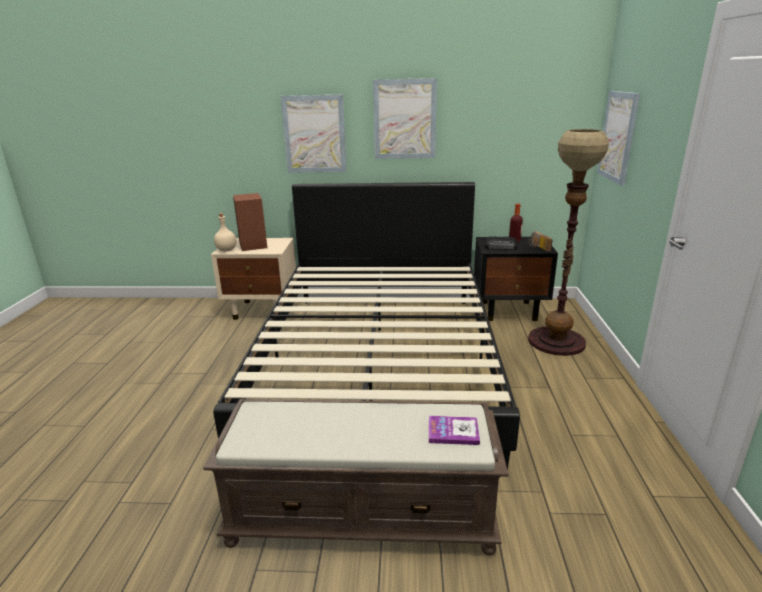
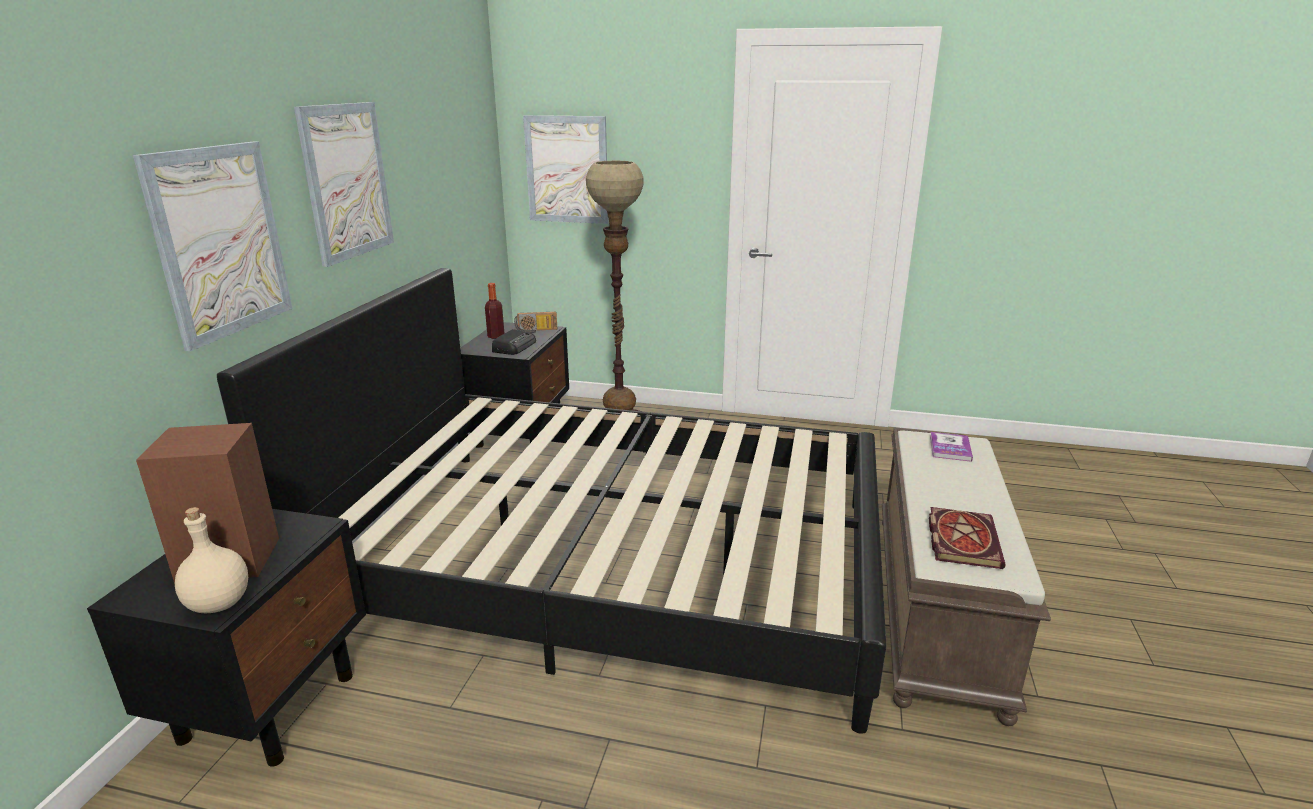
camera: 80 degrees left, 0 degrees up
beige nightstand [211,238,296,320] -> black nightstand [87,509,366,767]
none -> book [929,507,1006,569]

